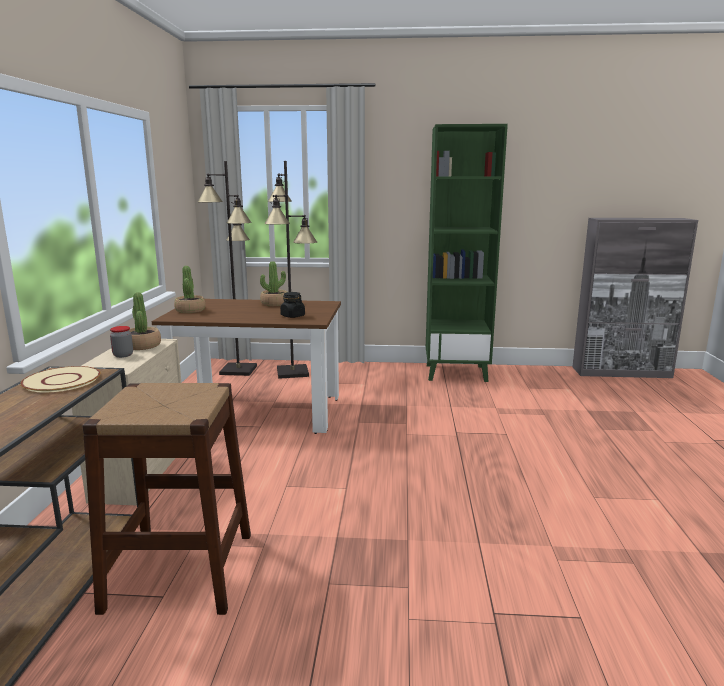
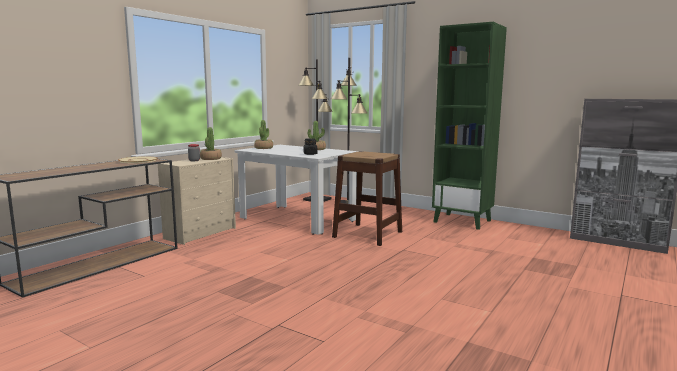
camera: 30 degrees right, 5 degrees down
brown stool [82,383,251,615] -> brown stool moved to [332,151,402,246]
brown dining table [152,299,341,434] -> white dining table [234,145,359,235]

